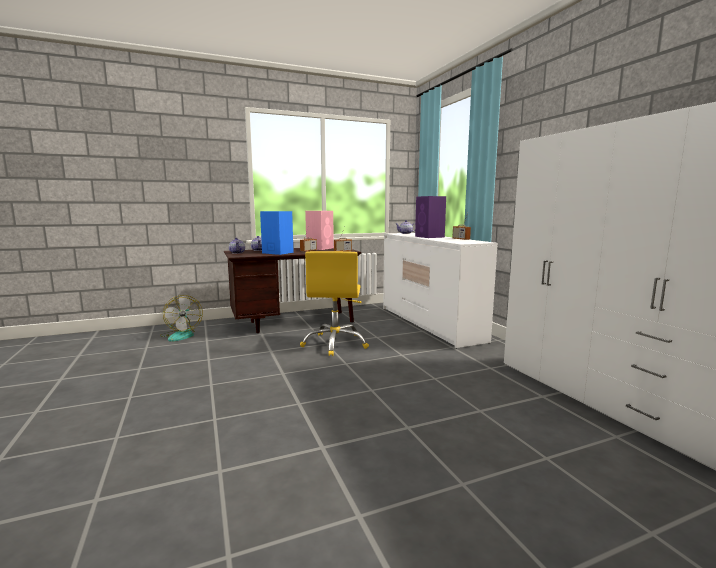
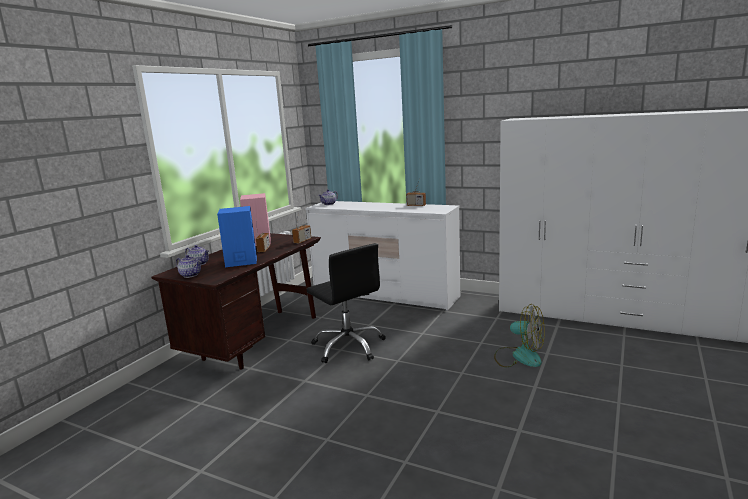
camera: 40 degrees left, 5 degrees up
fan [160,295,203,342] -> fan moved to [494,304,545,367]
yellow office chair [300,251,369,356] -> black office chair [307,243,386,363]
purple speaker [415,196,446,238] -> none

